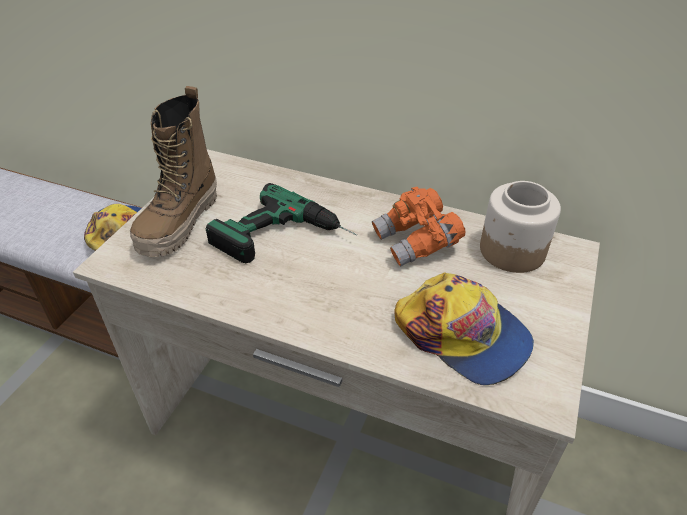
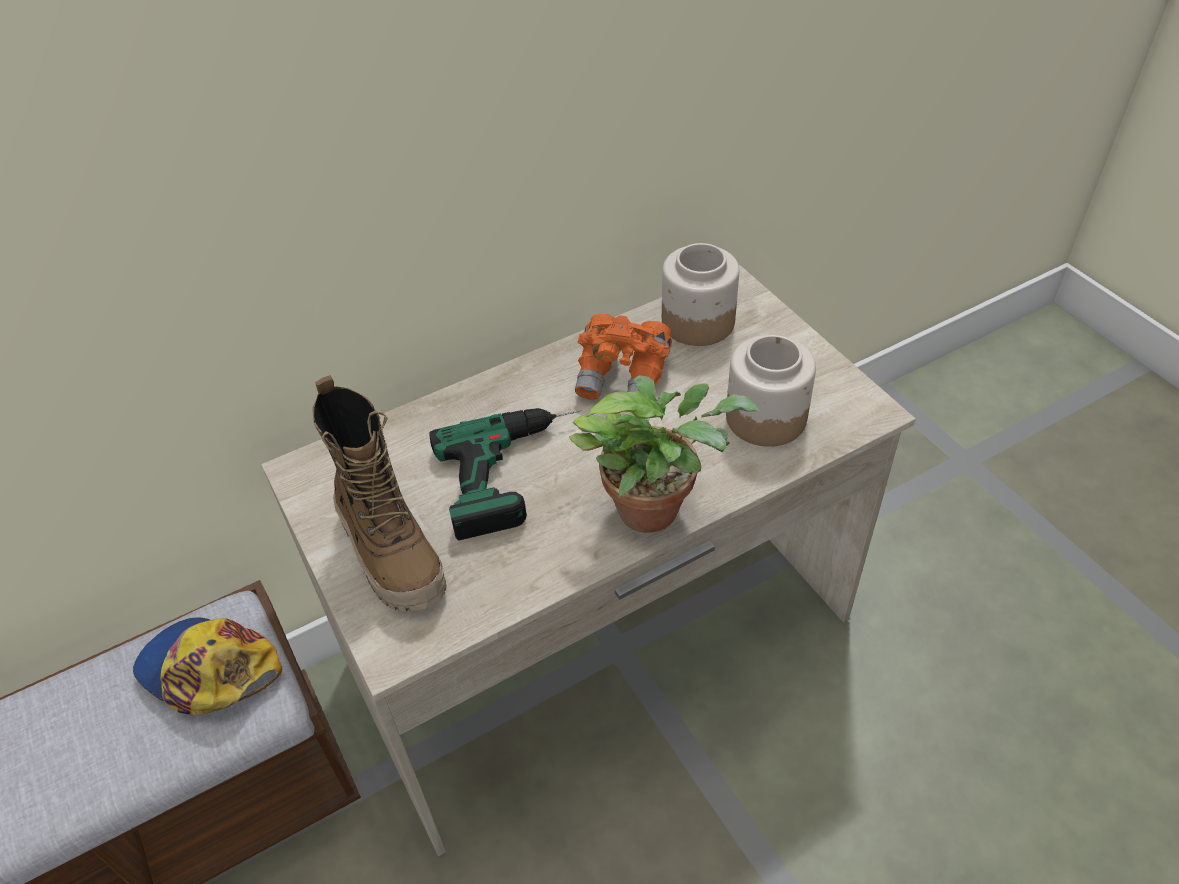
camera: 50 degrees left, 5 degrees up
cap [394,273,534,385] -> jar [726,335,816,447]
none -> potted plant [569,375,759,533]

